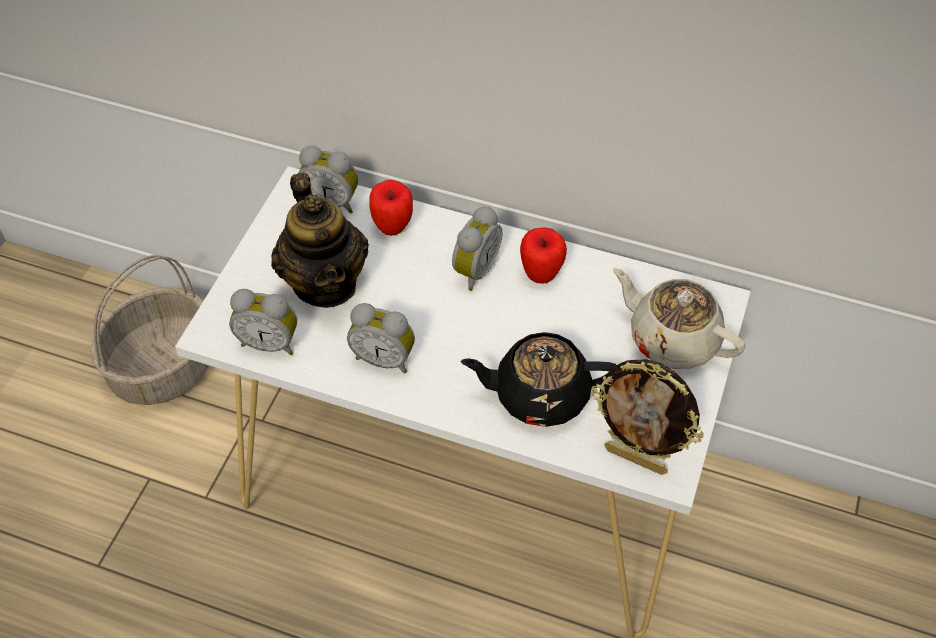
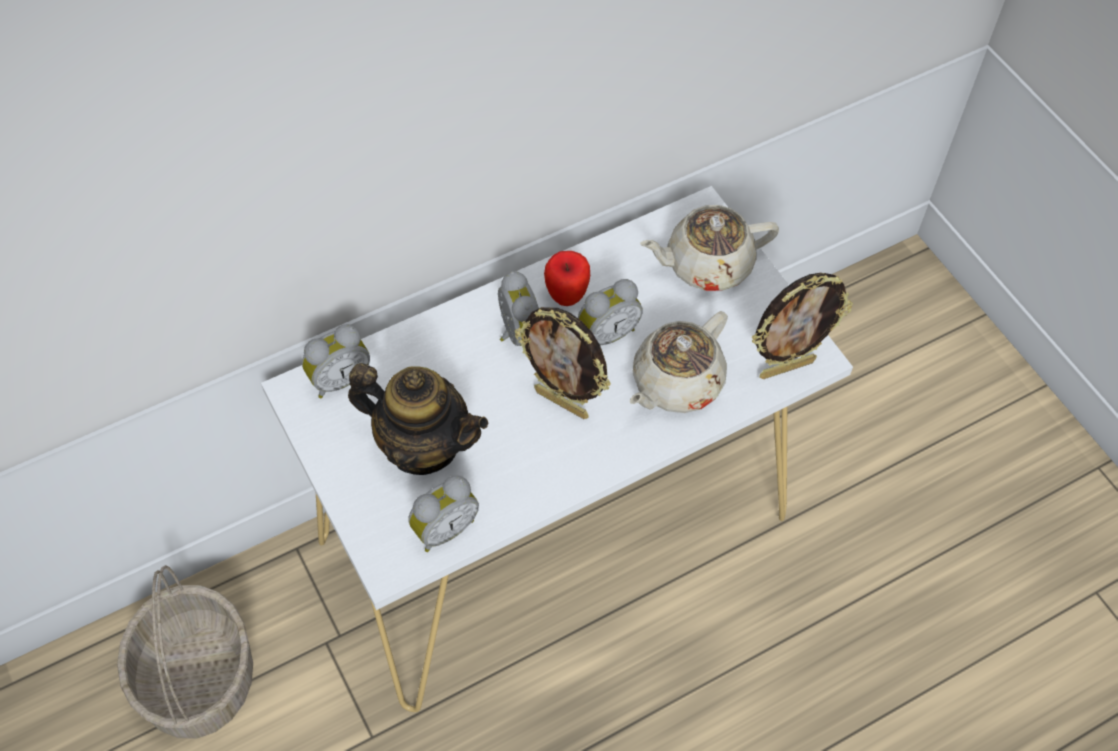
camera: 50 degrees left, 5 degrees up
alarm clock [347,303,415,374] -> alarm clock moved to [578,279,643,345]
apple [369,180,413,236] -> none
black teapot [460,332,616,427] -> beige teapot [630,311,728,413]
none -> picture frame [515,307,611,419]

